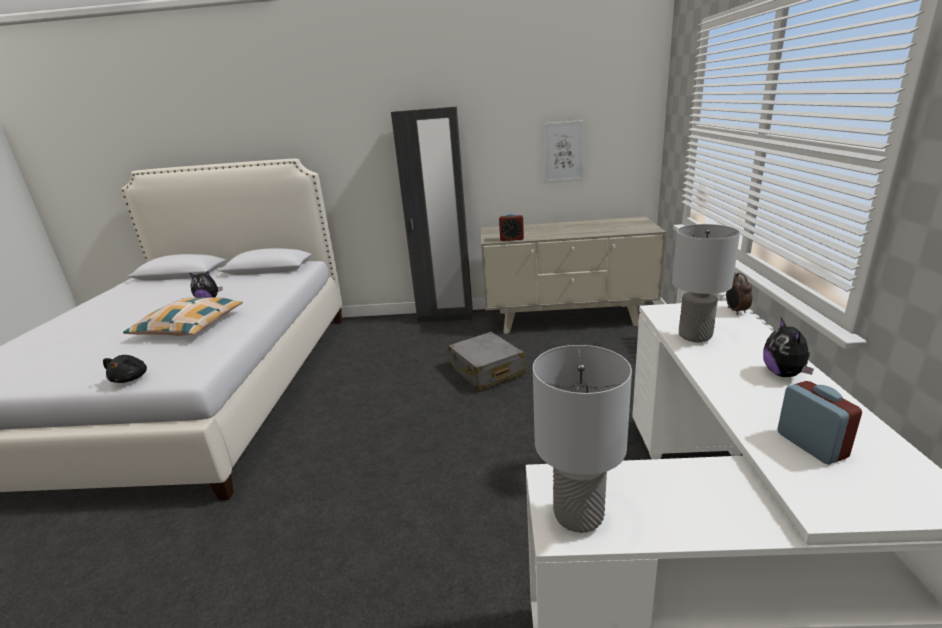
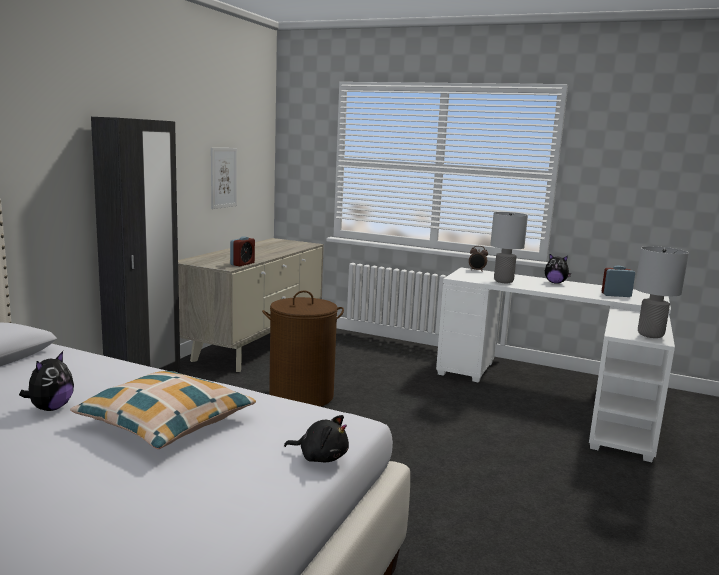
camera: 70 degrees left, 10 degrees down
grey suitcase [448,332,525,391] -> brown laundry basket [262,290,344,407]

